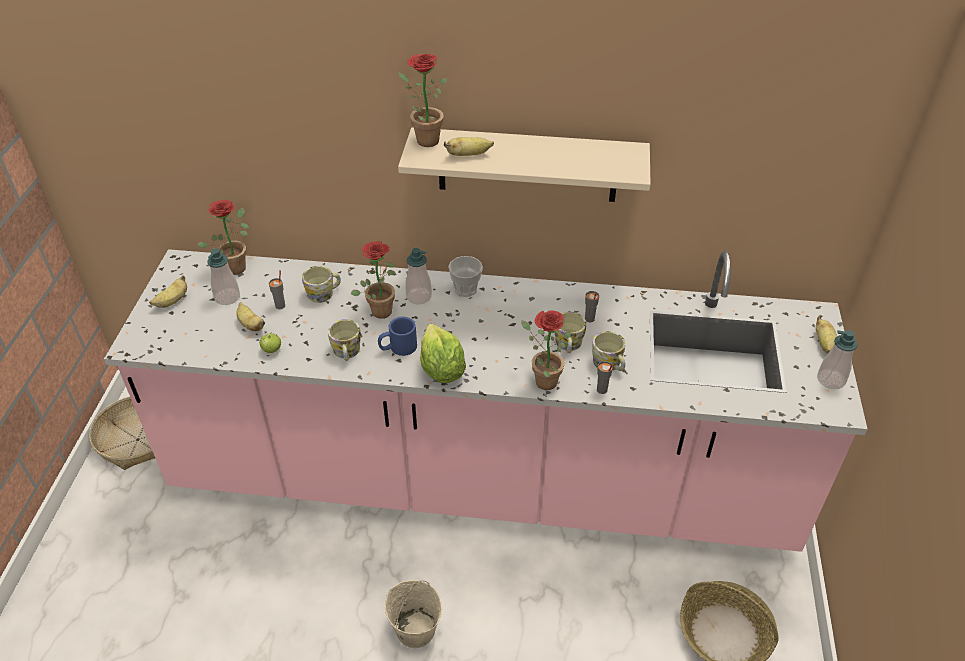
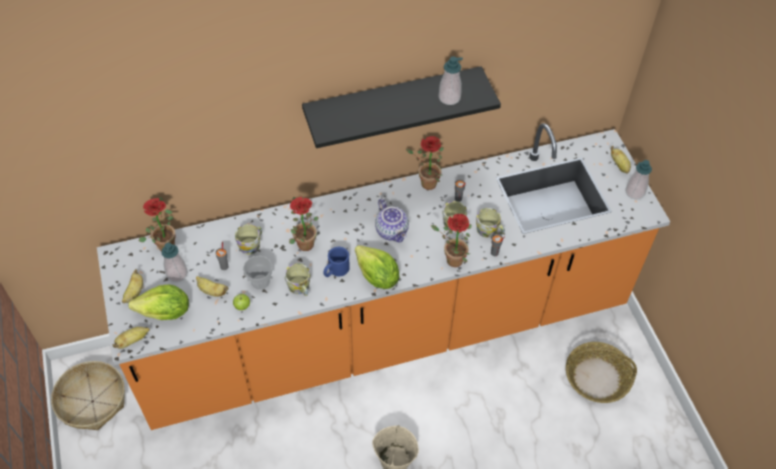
camera: 25 degrees left, 10 degrees up
pink counter [104,249,867,552] -> orange counter [97,123,671,430]
beige shelf [398,127,651,202] -> black shelf [302,66,501,148]
potted plant [399,54,447,147] -> potted plant moved to [406,136,444,190]
soap dispenser [406,248,432,305] -> soap dispenser moved to [438,56,463,105]
banana [444,137,494,156] -> banana moved to [113,327,150,349]
cup [448,256,483,297] -> cup moved to [243,256,272,290]
none -> lettuce [128,285,189,320]
none -> teapot [375,199,409,242]

